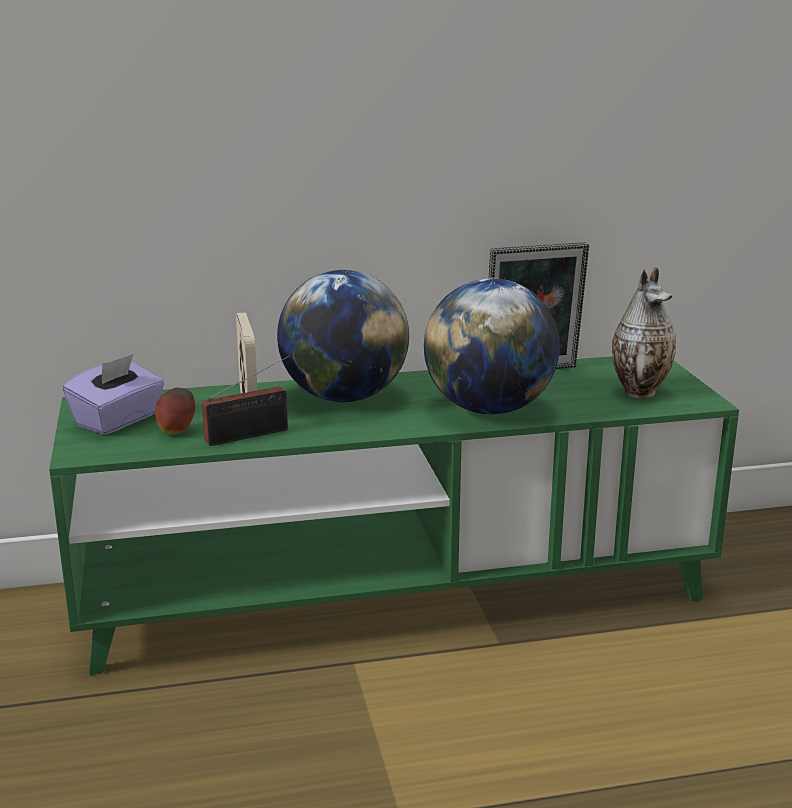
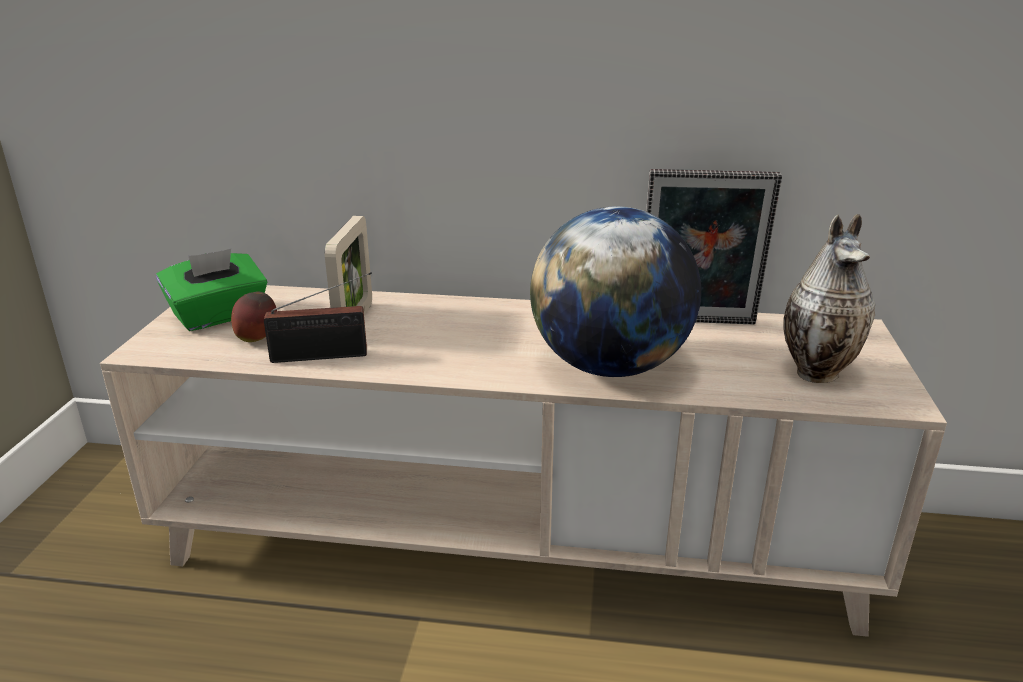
camera: 20 degrees right, 5 degrees up
green tv stand [49,356,739,675] -> beige tv stand [100,285,947,637]
purple tissue box [62,354,164,435] -> green tissue box [156,249,267,331]
globe [277,270,409,402] -> none

